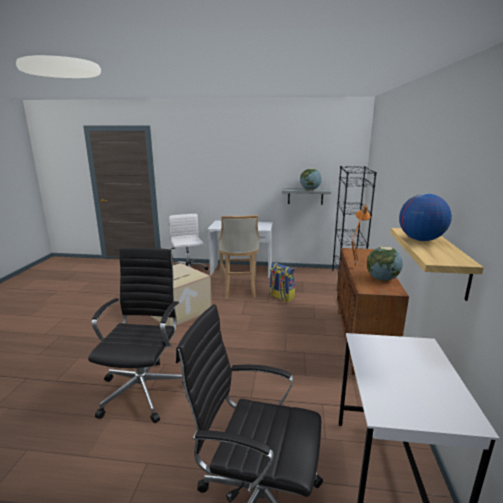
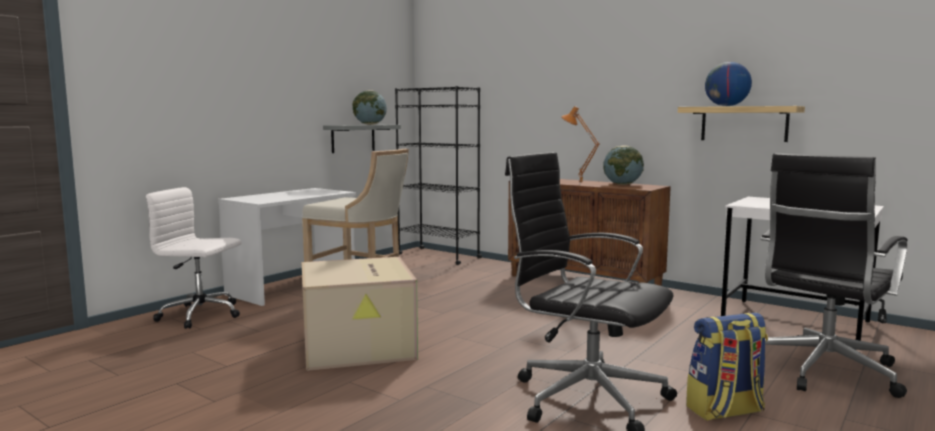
camera: 60 degrees left, 10 degrees down
backpack [269,262,295,302] -> backpack moved to [686,312,768,421]

